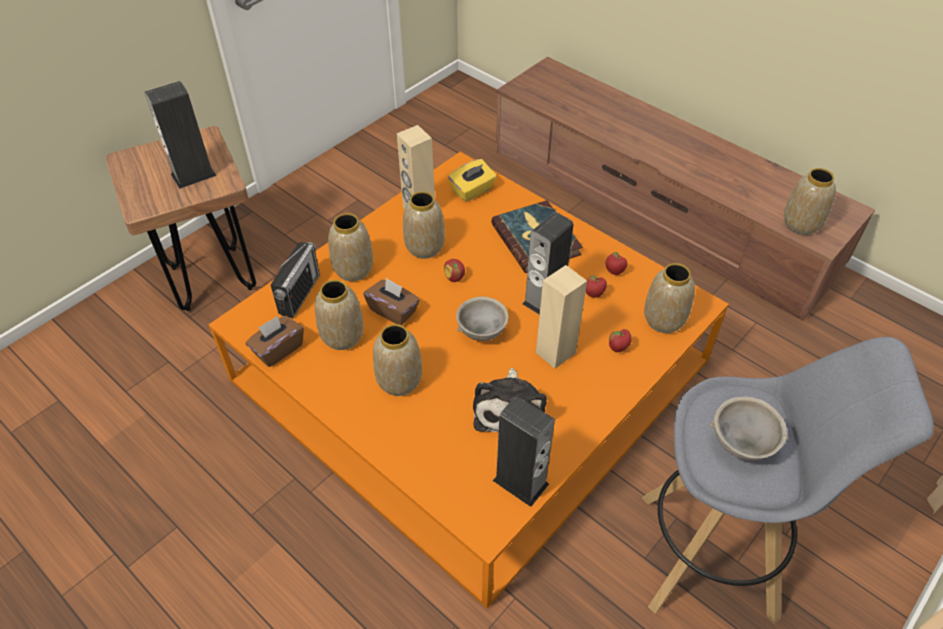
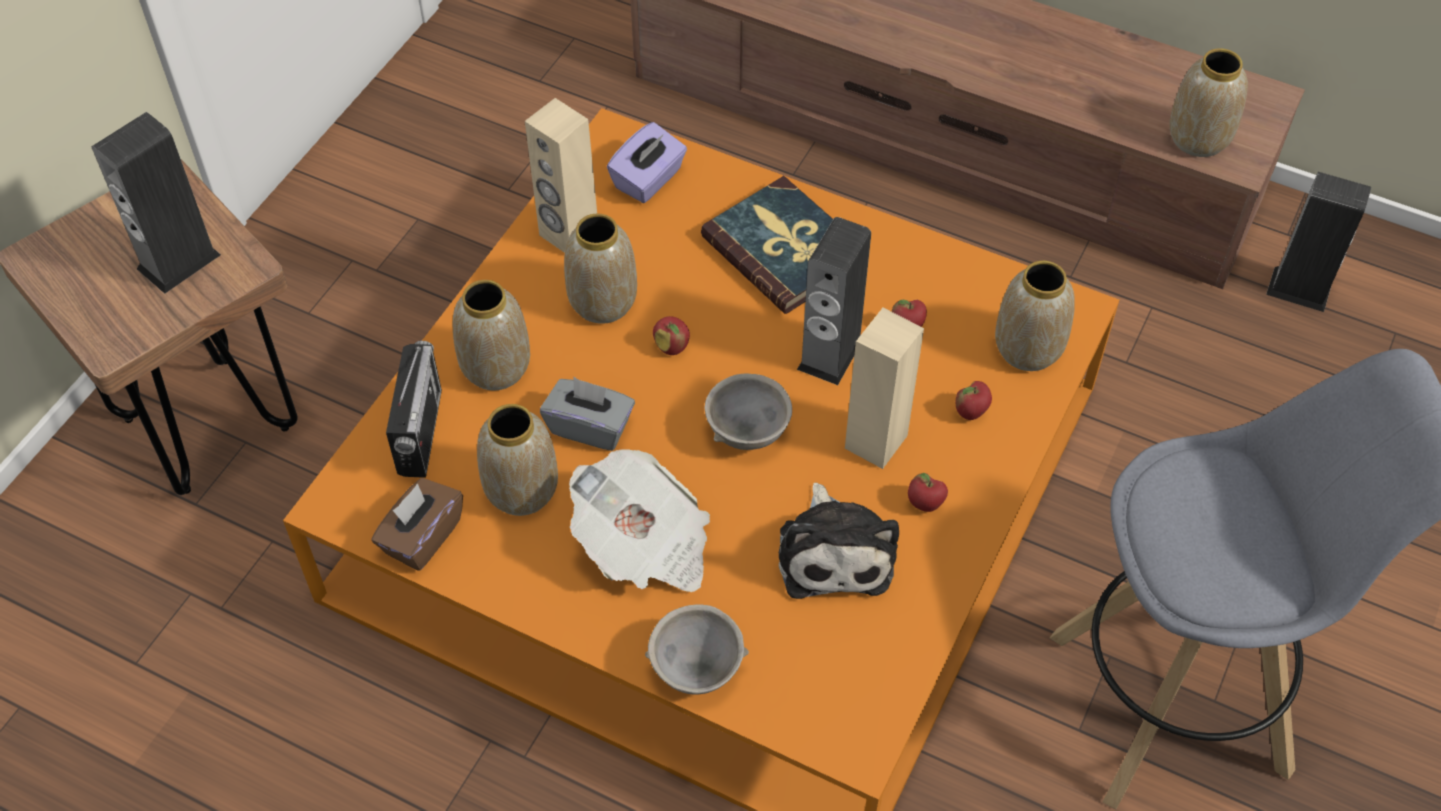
camera: 15 degrees left, 5 degrees up
brown tissue box [363,278,420,325] -> grey tissue box [540,377,635,451]
vase [373,324,422,396] -> newspaper [569,449,710,592]
yellow tissue box [448,159,497,202] -> purple tissue box [607,122,687,203]
speaker [493,396,555,507] -> speaker moved to [1266,172,1372,312]
apple [606,252,627,275] -> apple moved to [908,473,948,512]
grey bowl [710,397,789,461] -> grey bowl moved to [645,604,749,694]

